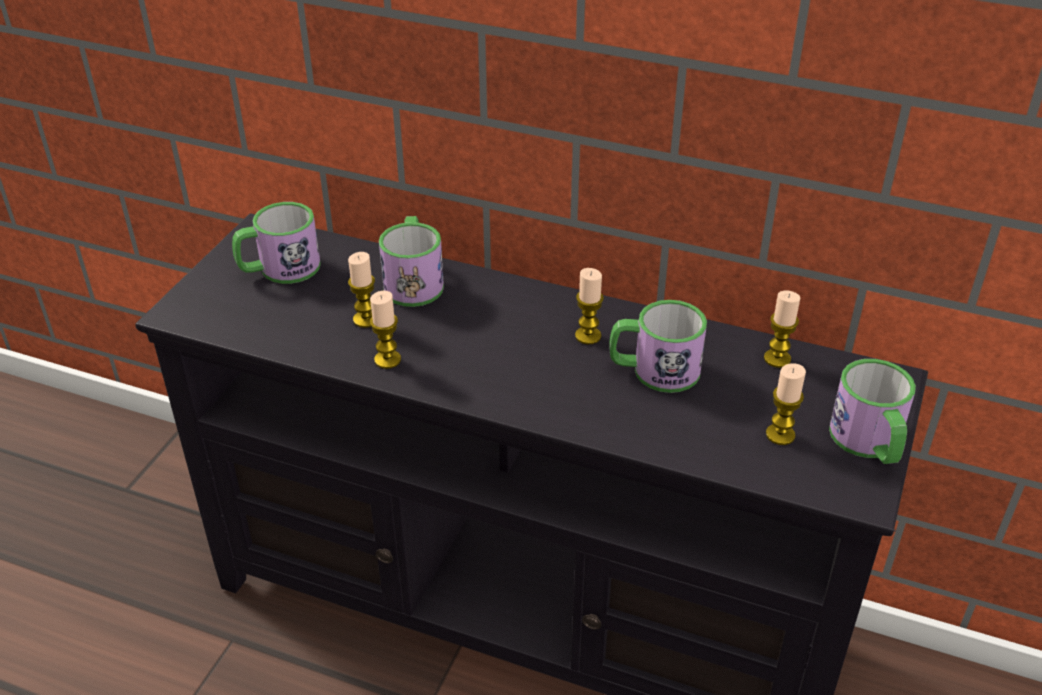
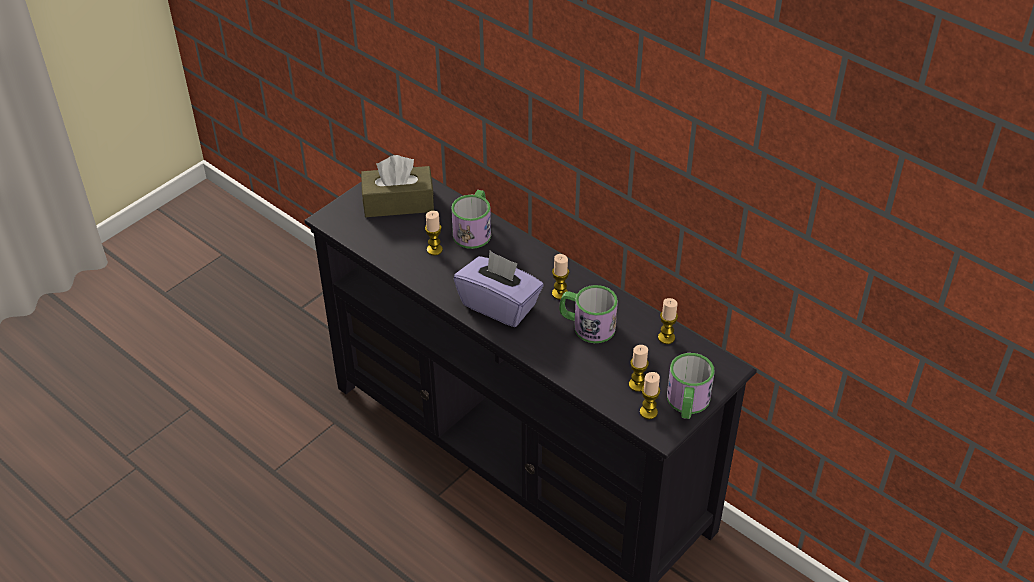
camera: 20 degrees right, 5 degrees up
mug [232,202,321,284] -> brown tissue box [361,155,434,217]
candle [370,291,401,369] -> candle moved to [640,372,660,419]
none -> purple tissue box [454,251,543,327]

